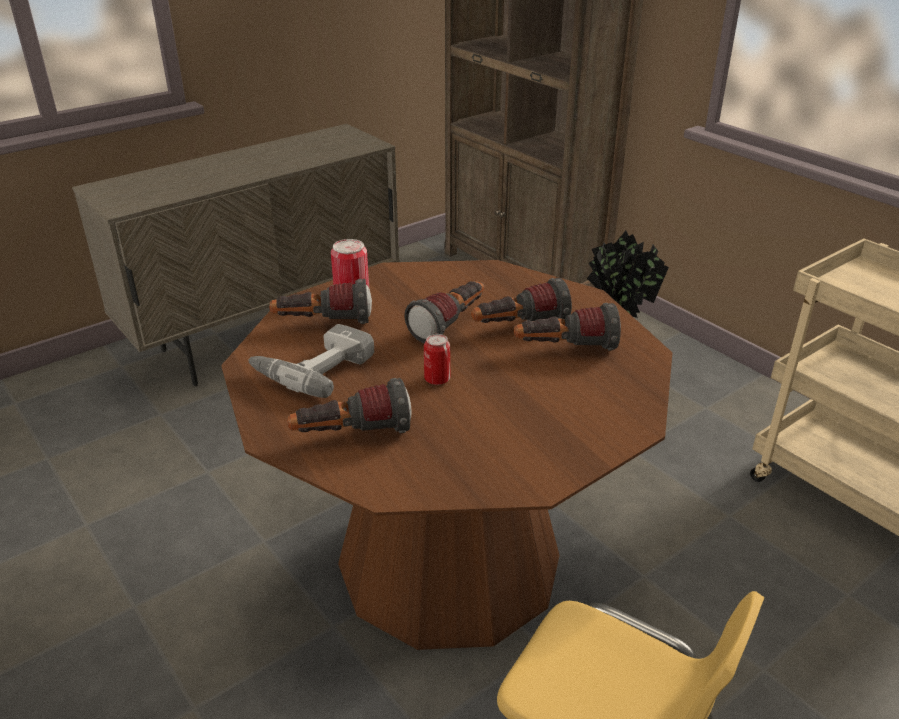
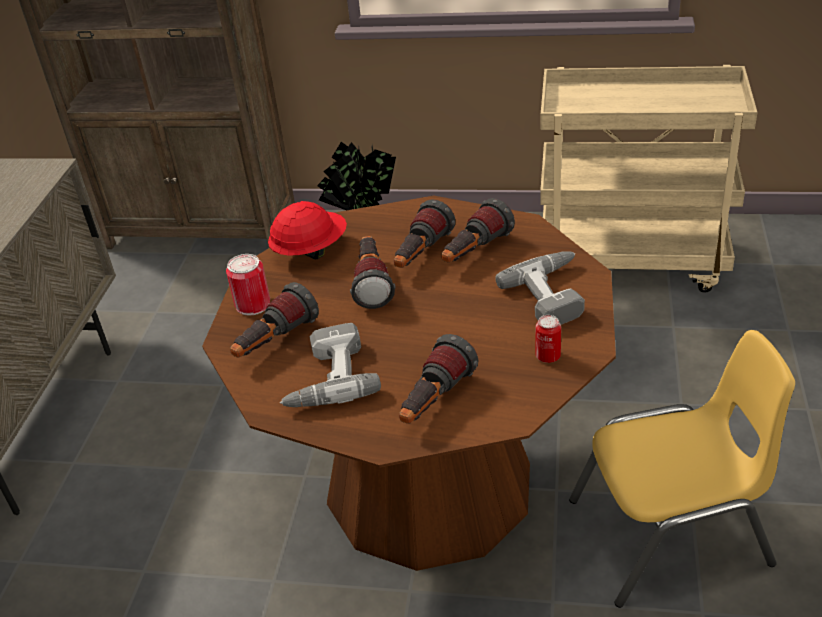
camera: 40 degrees left, 5 degrees up
can [424,334,450,385] -> can moved to [535,315,561,363]
none -> red hard hat [268,201,347,260]
none -> power drill [495,251,585,324]

